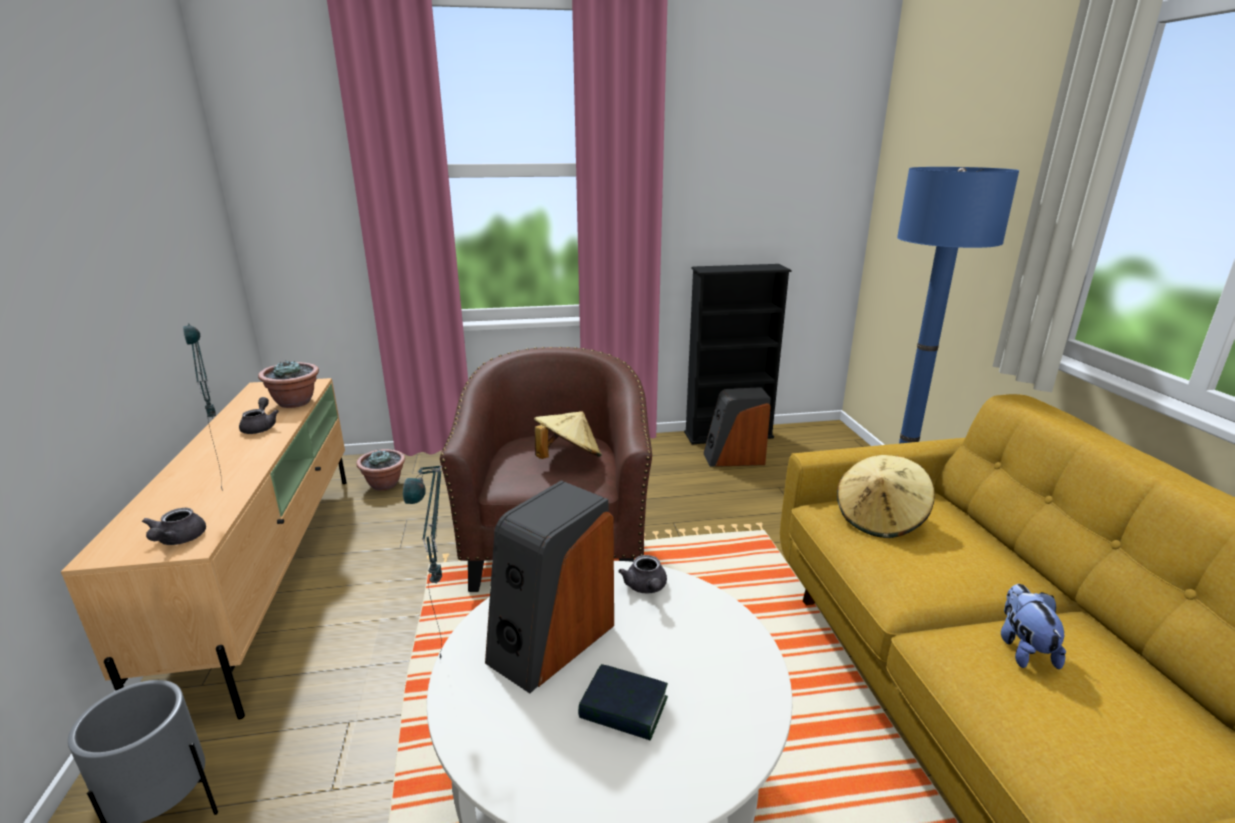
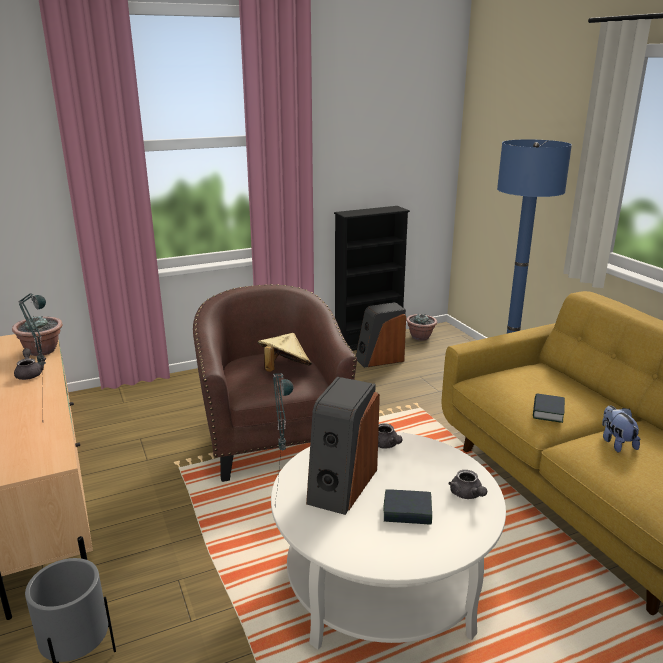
camera: 15 degrees left, 0 degrees up
grey teapot [142,508,206,545] -> grey teapot moved to [449,470,487,499]
potted plant [356,449,405,491] -> potted plant moved to [406,314,437,341]
beige hat [837,455,935,538] -> none
none -> book [533,393,565,423]

